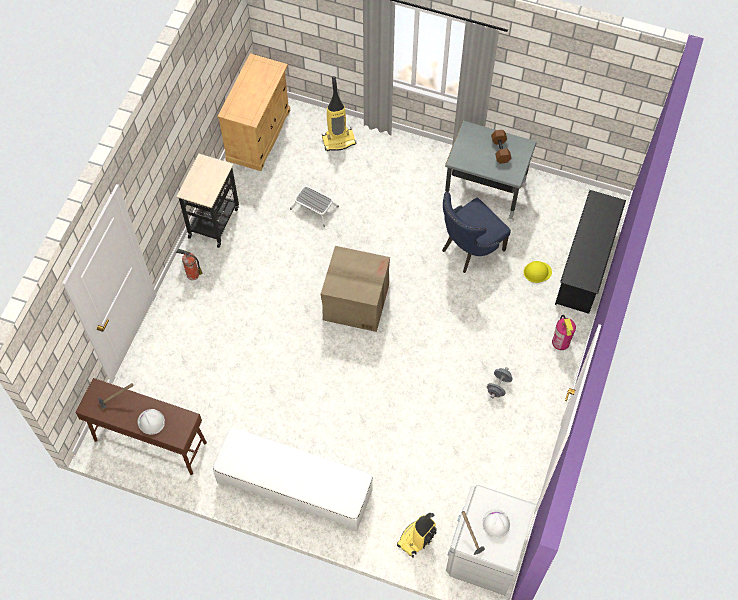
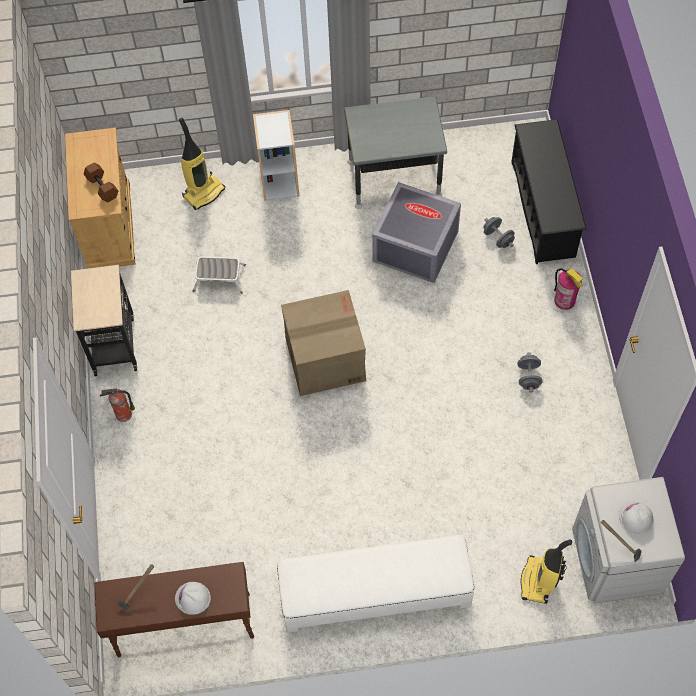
camera: 25 degrees left, 0 degrees up
blue chair [442,192,511,273] -> grey storage box [372,182,461,283]
brown dumbbell [491,130,511,164] -> brown dumbbell moved to [84,162,118,203]
yellow hard hat [523,261,552,283] -> grey dumbbell [484,217,515,248]
none -> bookcase [253,110,299,201]

